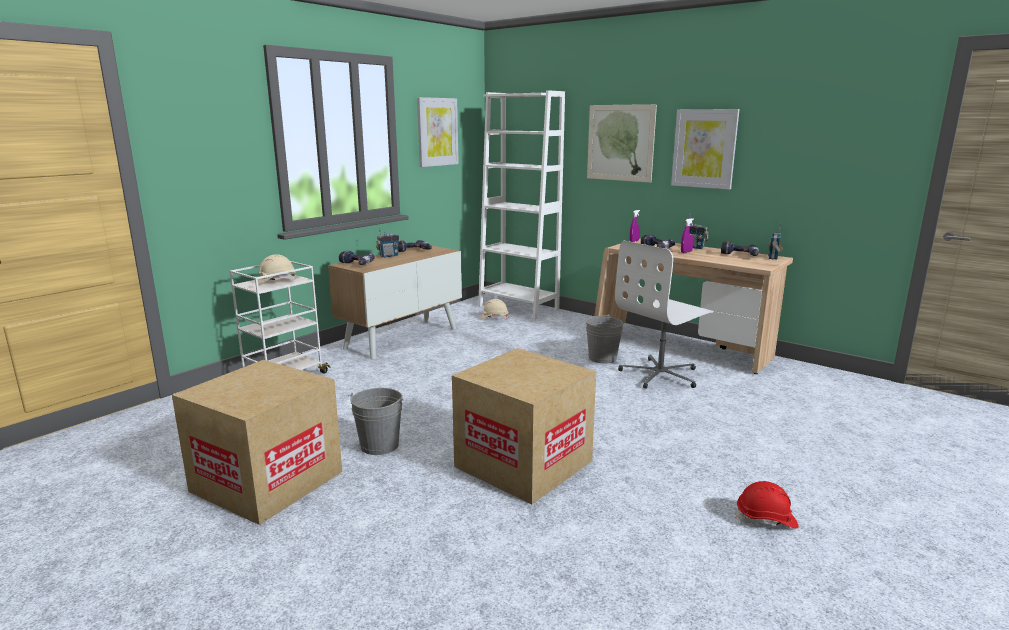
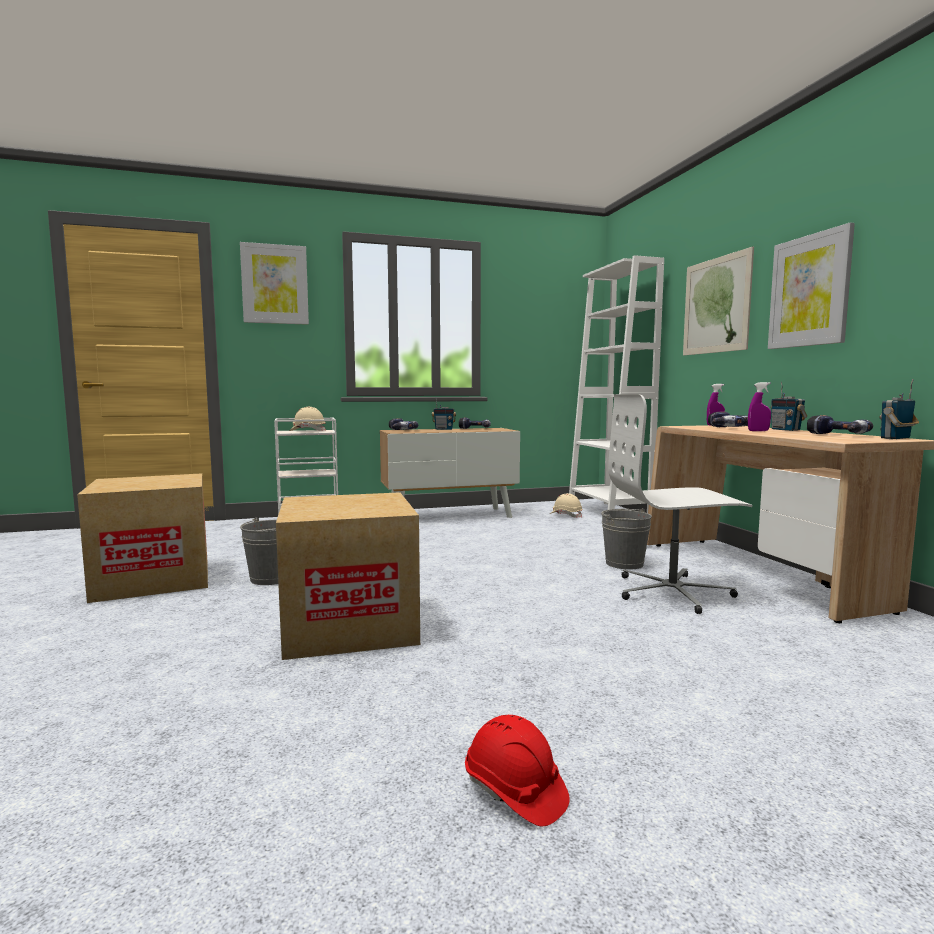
camera: 35 degrees right, 10 degrees down
picture [417,97,459,167] -> picture moved to [240,242,309,325]

